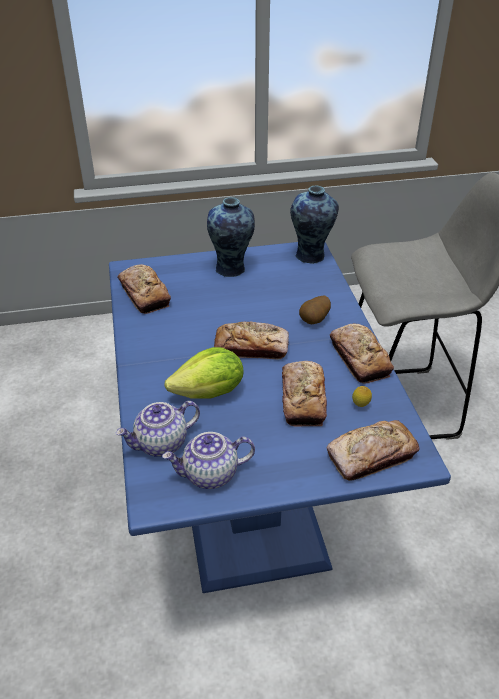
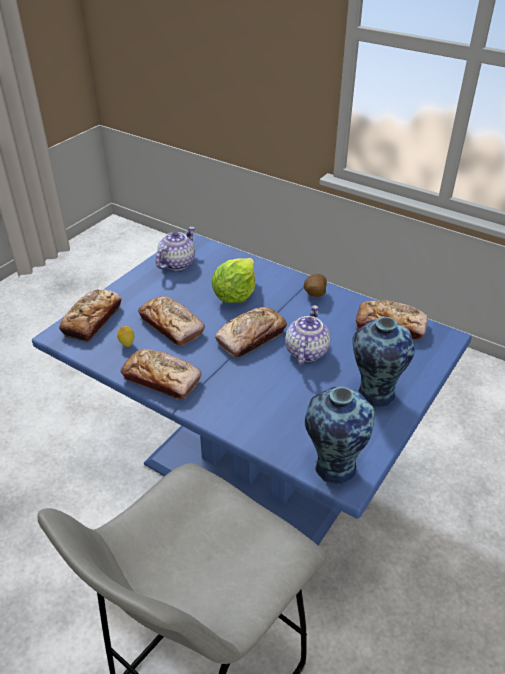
camera: 135 degrees right, 0 degrees up
teapot [115,401,200,457] -> teapot moved to [285,305,330,365]
potato [299,296,331,324] -> potato moved to [304,274,327,297]

